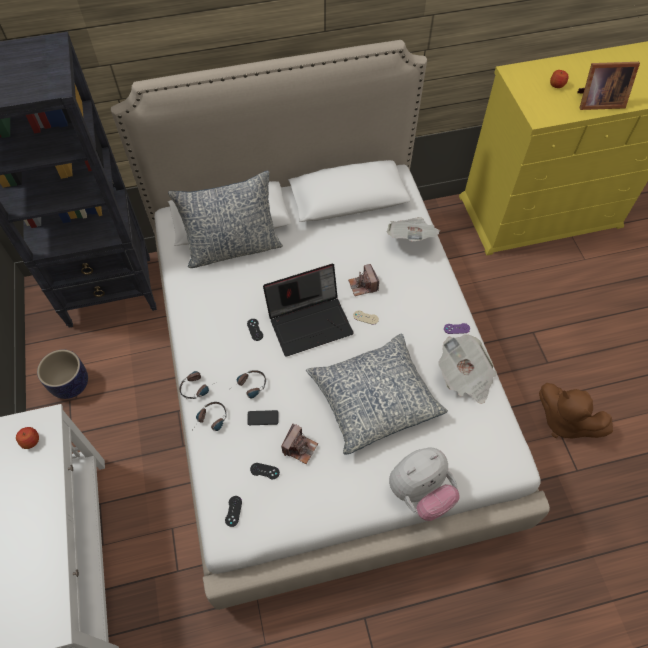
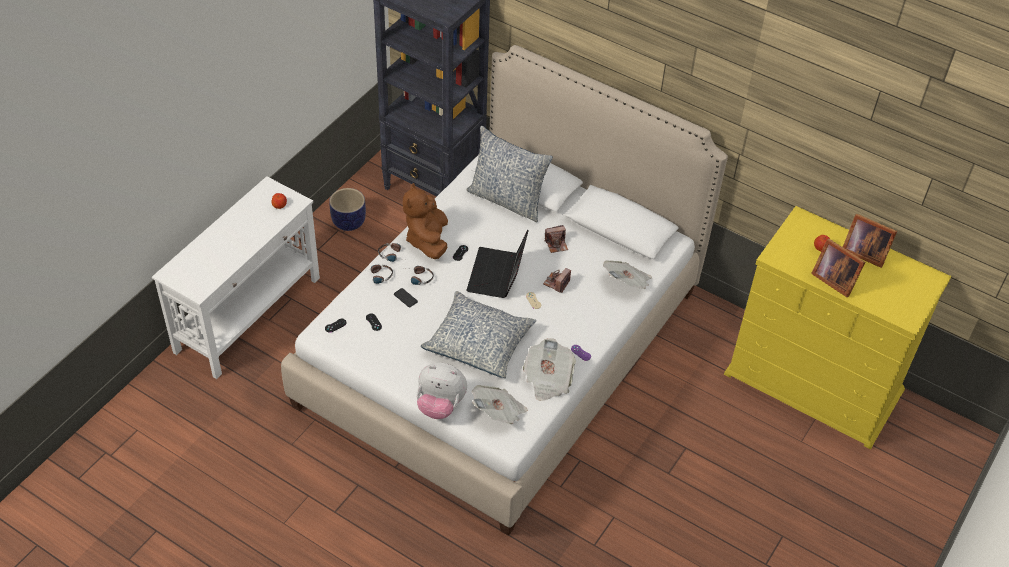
camera: 45 degrees right, 10 degrees down
laptop [263,264,354,357] -> laptop turned 75 degrees clockwise [466,230,529,298]
camera [281,424,318,464] -> camera moved to [544,225,568,253]
brown plush toy [539,383,613,439] -> brown plush toy moved to [403,183,448,259]
none -> newspaper [472,385,528,424]
none -> picture frame [843,213,897,268]

